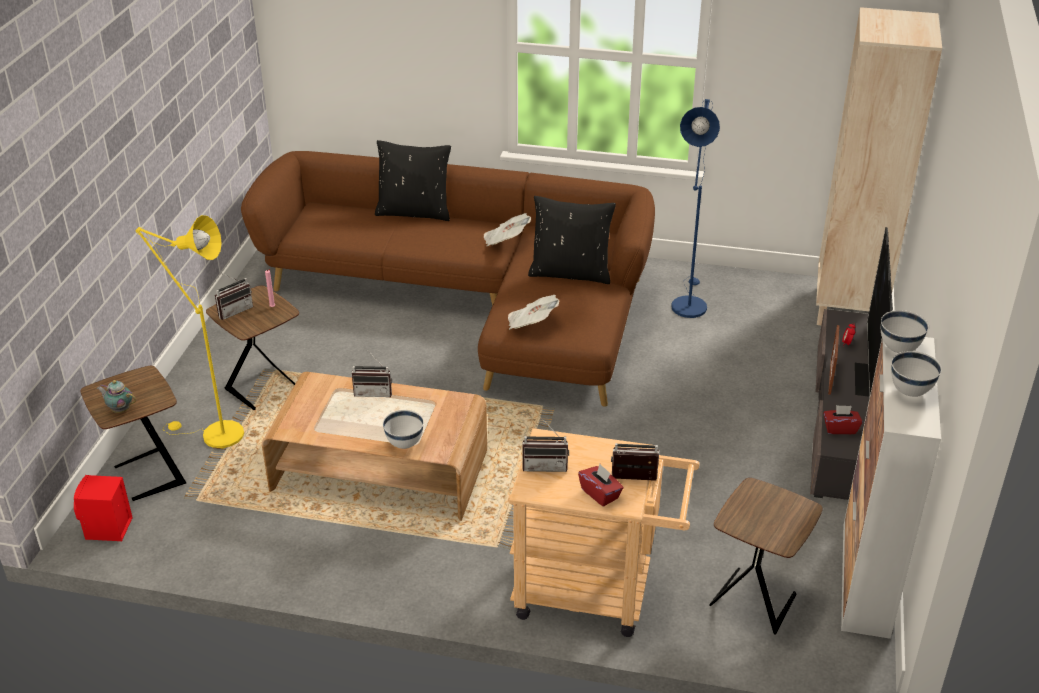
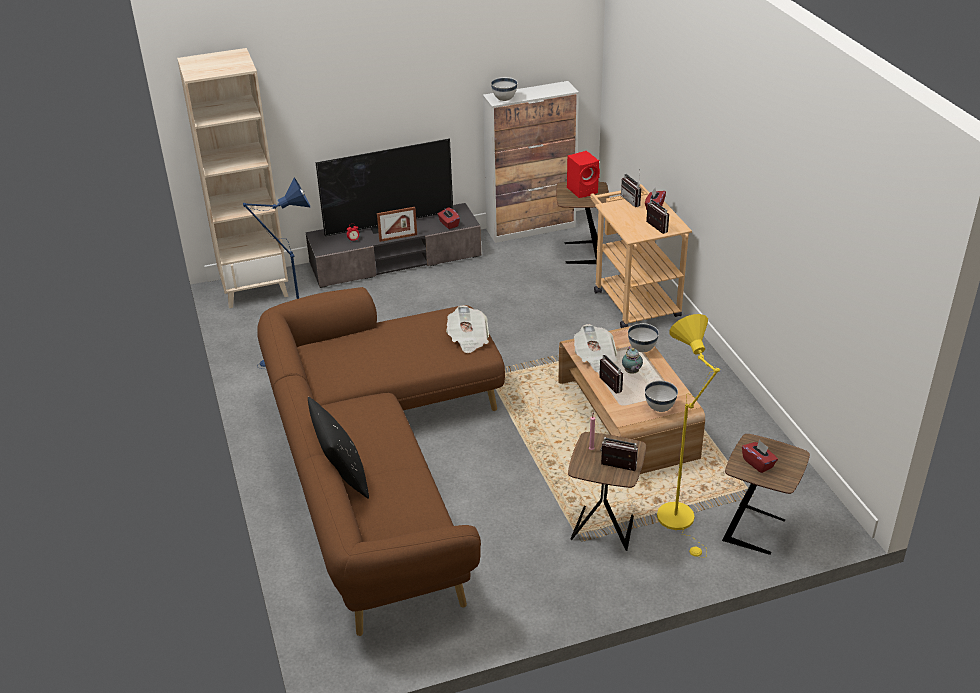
camera: 120 degrees left, 0 degrees up
red speaker [74,475,133,541] -> red speaker moved to [567,151,600,198]
teapot [97,380,136,413] -> teapot moved to [622,347,643,374]
newspaper [484,213,531,246] -> newspaper moved to [574,324,618,373]
black pillow [528,196,616,284] -> none
white bowl [891,351,942,397] -> white bowl moved to [645,381,678,412]
none -> red tissue box [742,440,778,473]

